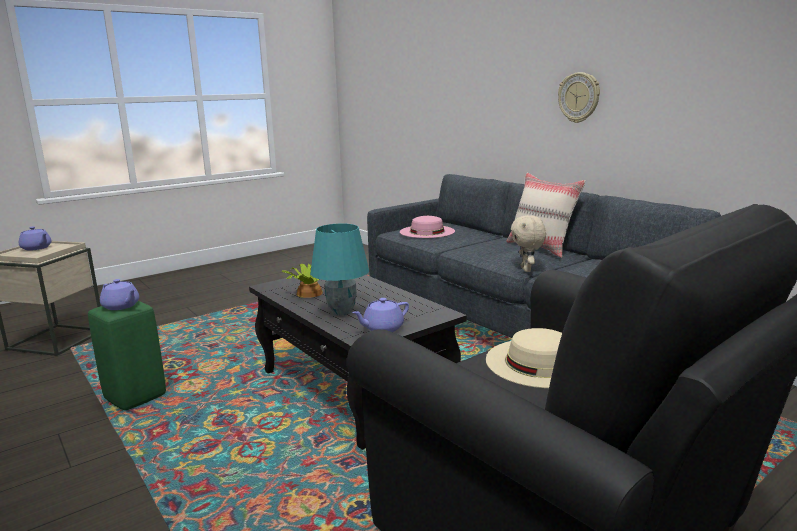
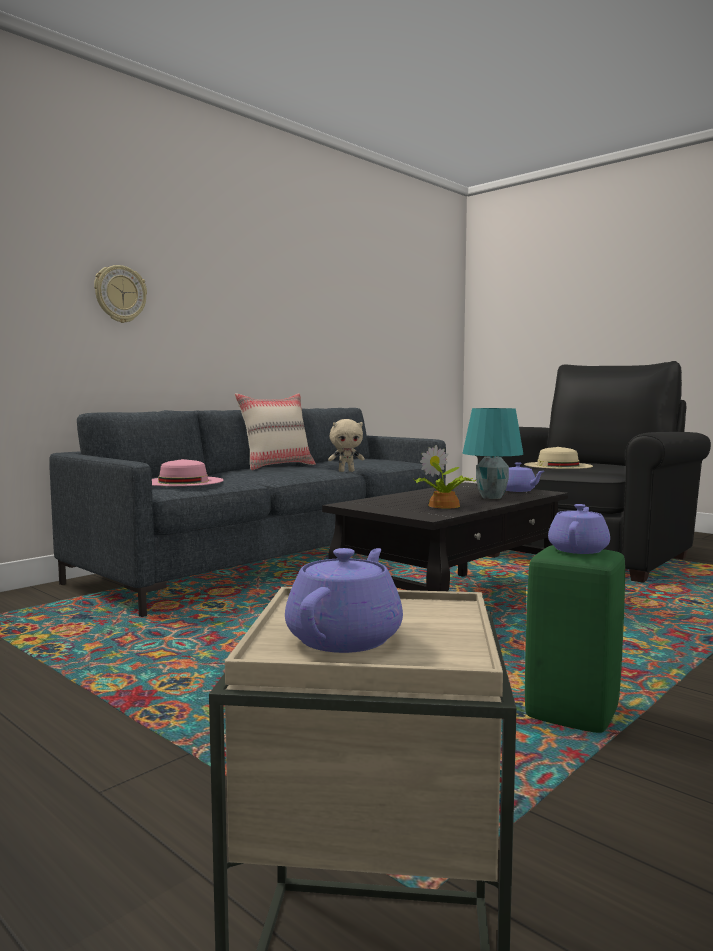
camera: 100 degrees left, 10 degrees down
wall clock [558,72,600,123] -> wall clock moved to [94,265,147,323]

